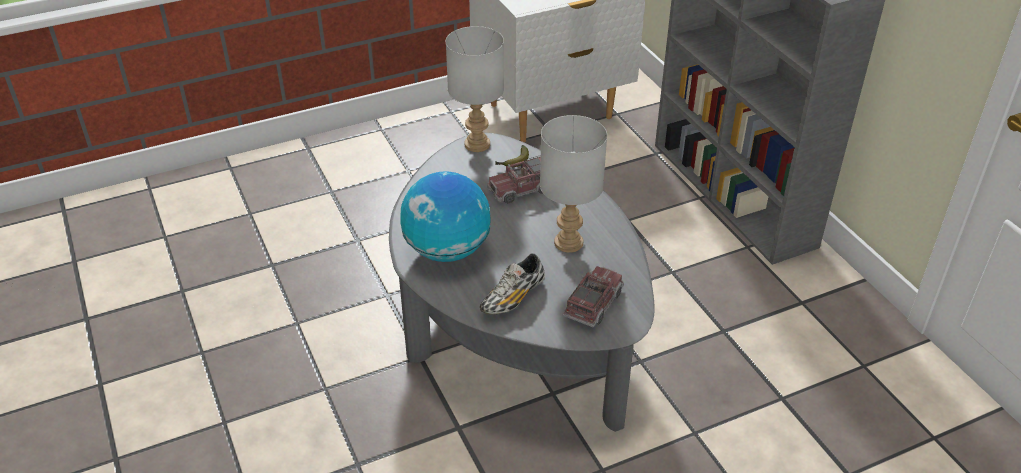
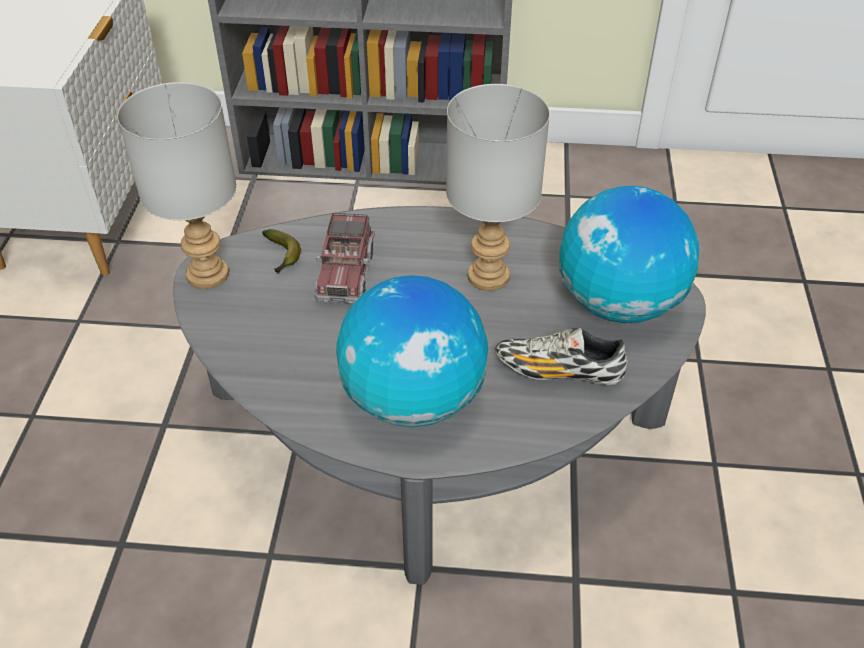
camera: 60 degrees left, 5 degrees up
shoe [480,254,545,315] -> shoe turned 120 degrees clockwise [495,328,628,385]
toy truck [562,266,624,327] -> globe [559,186,699,323]

